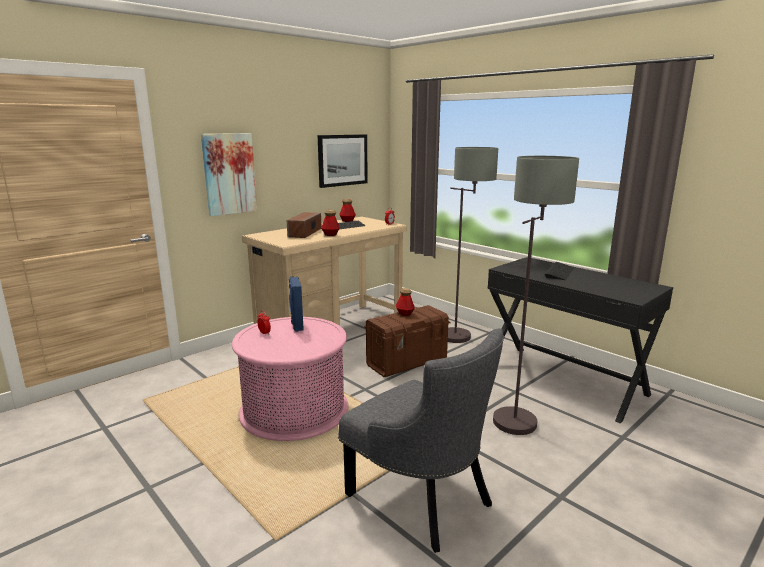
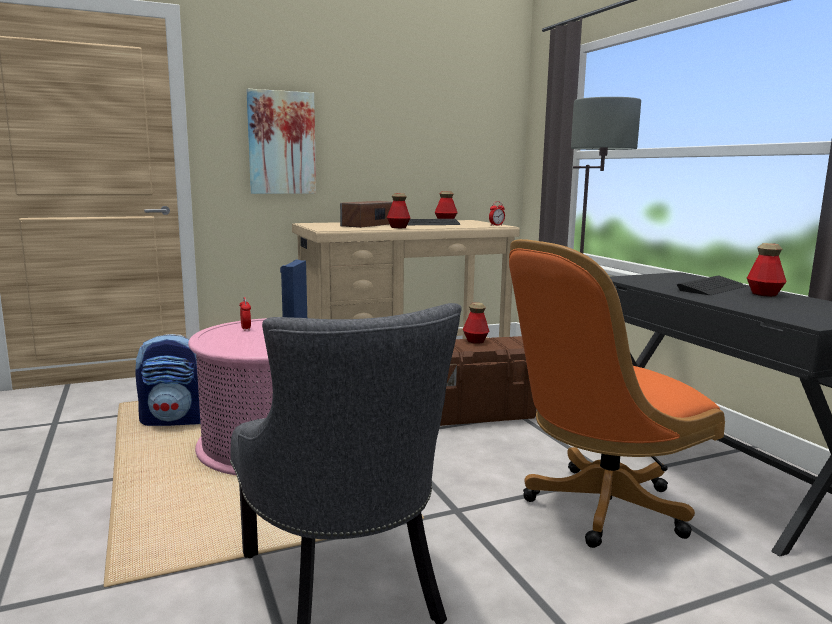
camera: 20 degrees right, 5 degrees down
picture [318,134,368,188] -> none
grey floor lamp [493,156,579,435] -> orange office chair [509,239,725,548]
none -> backpack [135,334,201,426]
none -> bottle [747,243,787,297]

